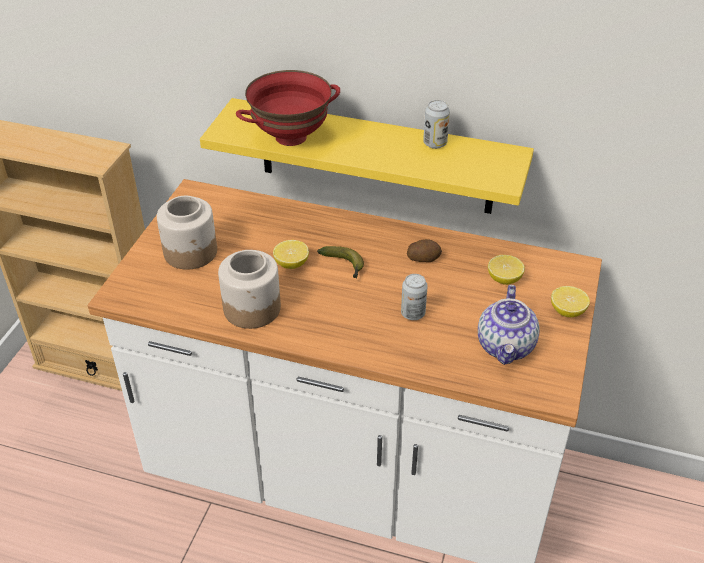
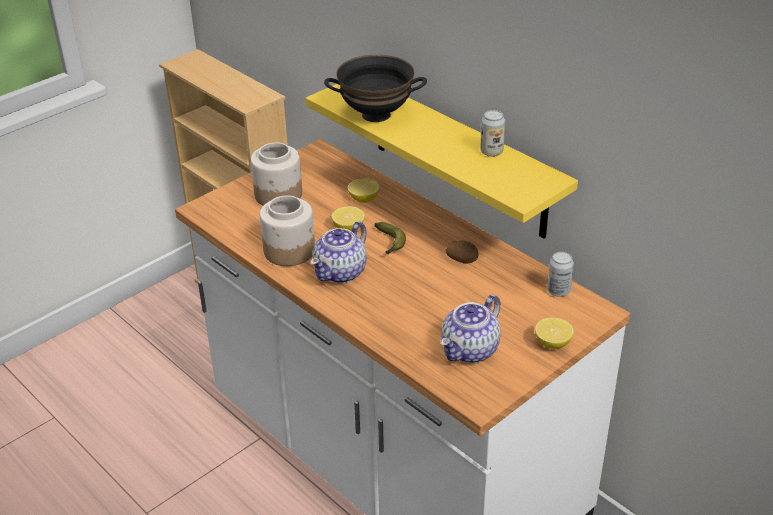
camera: 30 degrees right, 5 degrees down
red bowl [236,70,340,146] -> black bowl [324,55,427,122]
can [401,274,428,320] -> can moved to [547,252,574,297]
lemon [488,255,525,285] -> lemon moved to [348,178,380,203]
none -> teapot [310,221,367,283]

